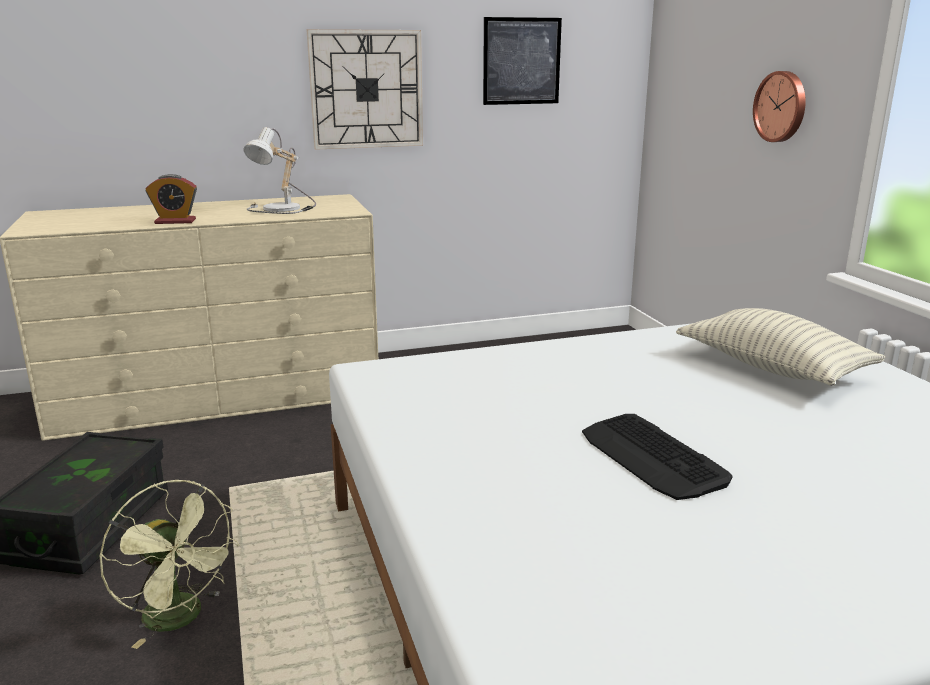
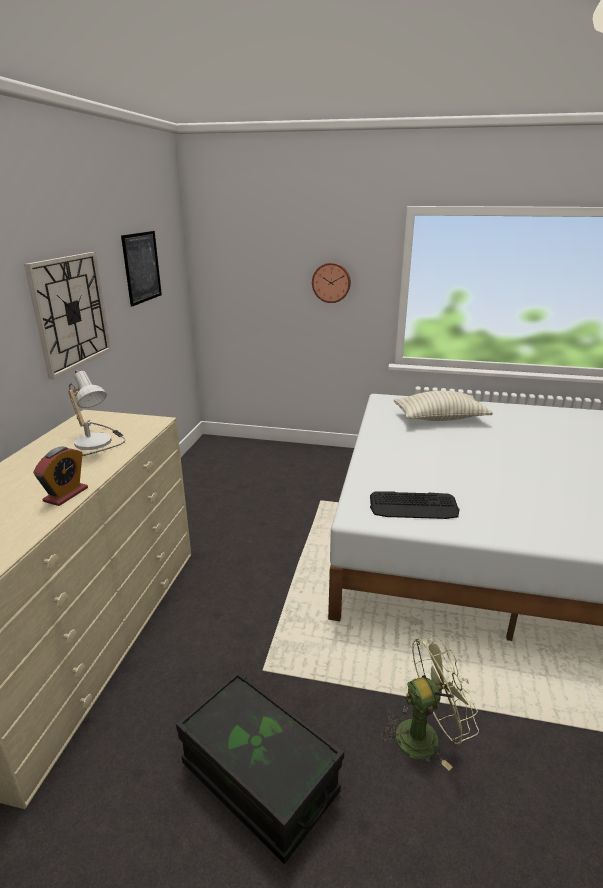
camera: 60 degrees left, 5 degrees up
keyboard [582,414,732,500] -> keyboard moved to [370,492,460,519]

